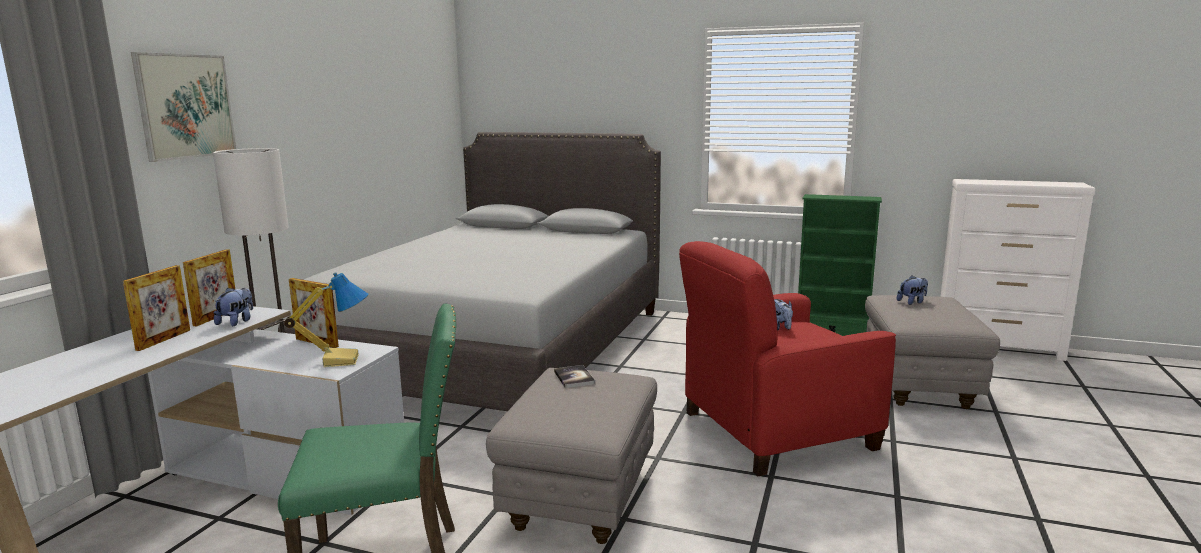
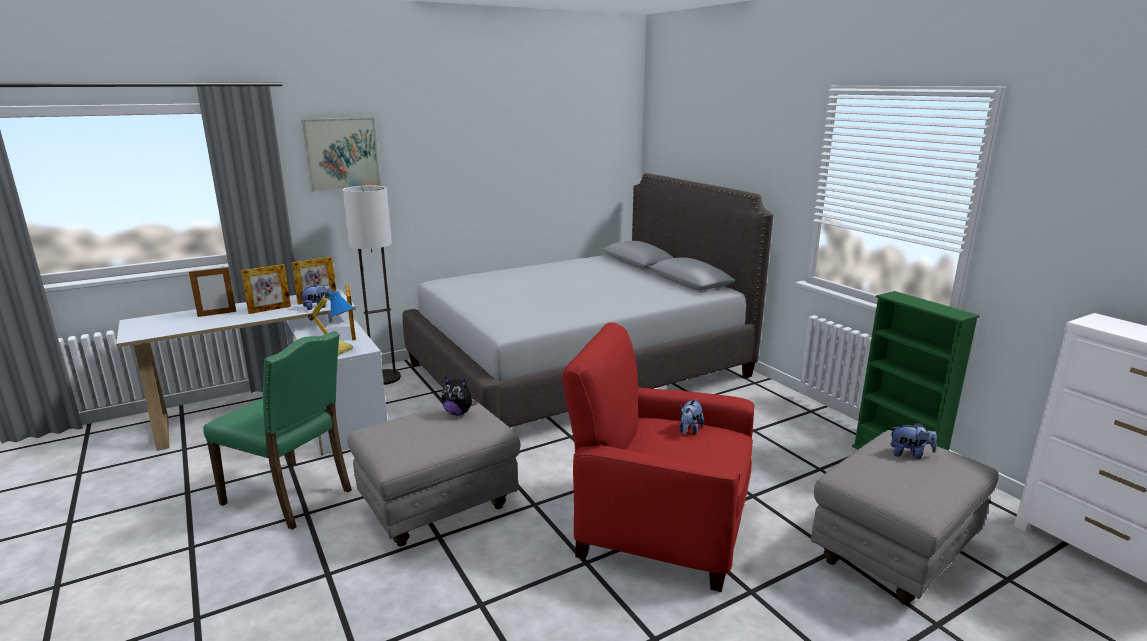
camera: 40 degrees right, 5 degrees up
book [554,365,595,388] -> plush toy [441,377,478,415]
none -> picture frame [189,266,236,317]

